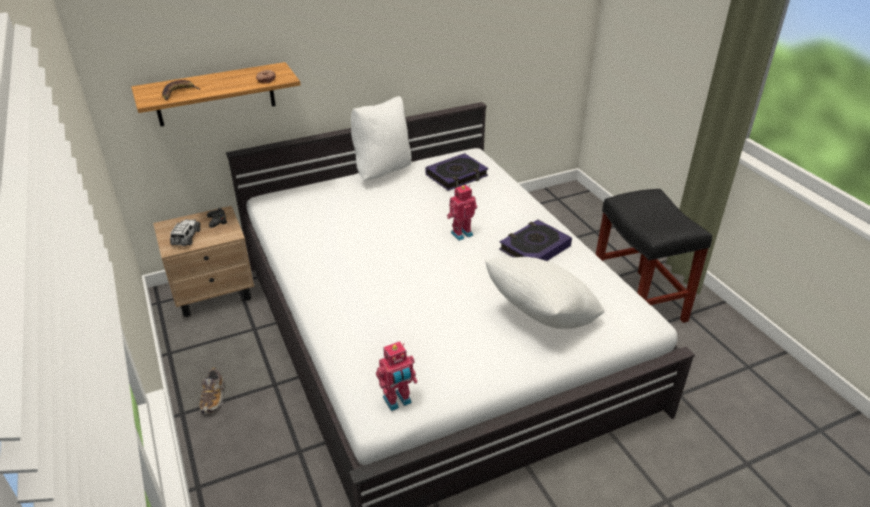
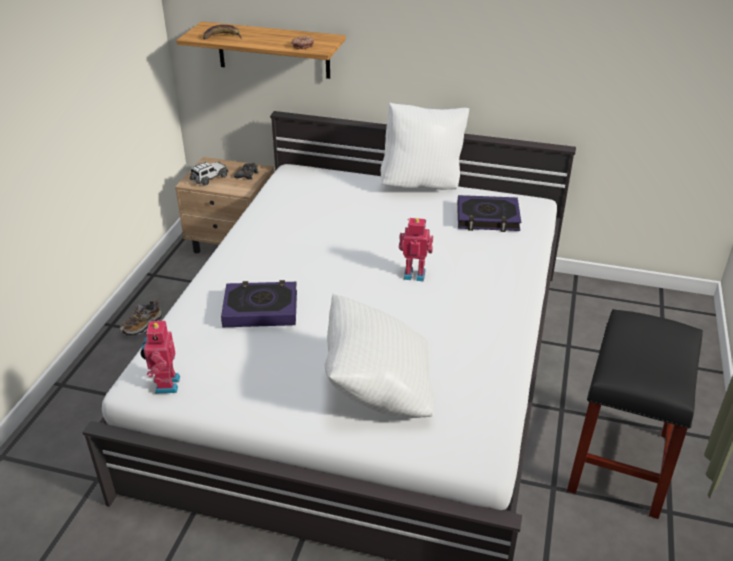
camera: 40 degrees right, 0 degrees up
toy robot [376,341,417,411] -> toy robot turned 75 degrees clockwise [141,318,180,394]
book [499,220,572,261] -> book moved to [221,280,297,327]

